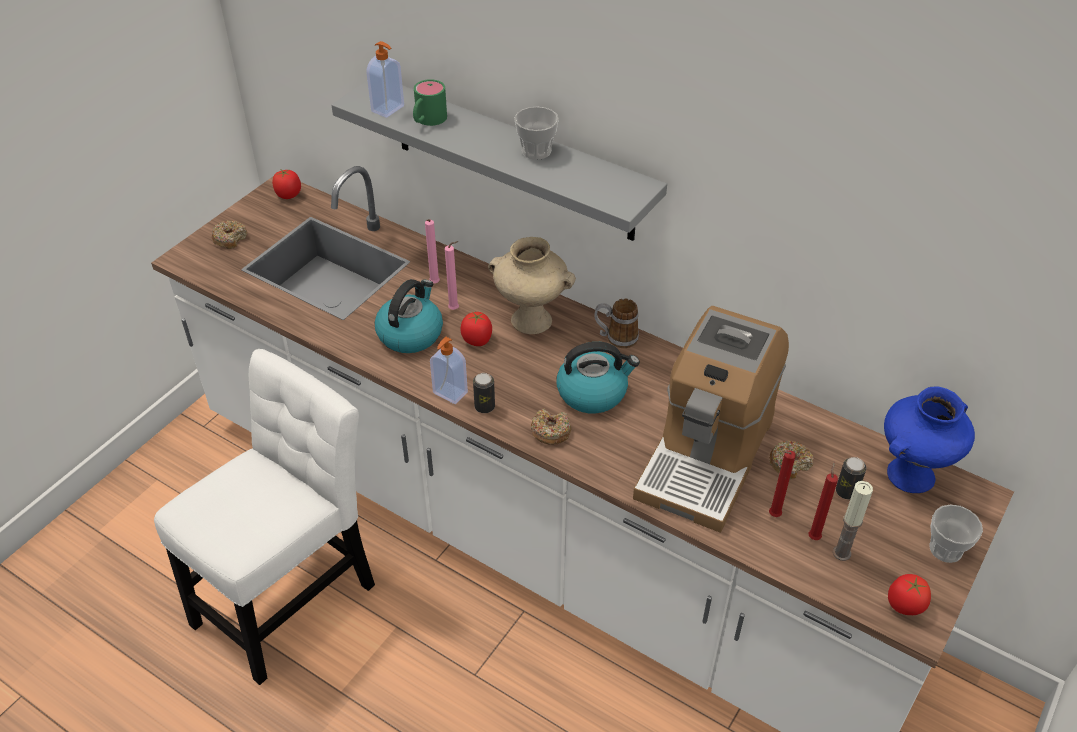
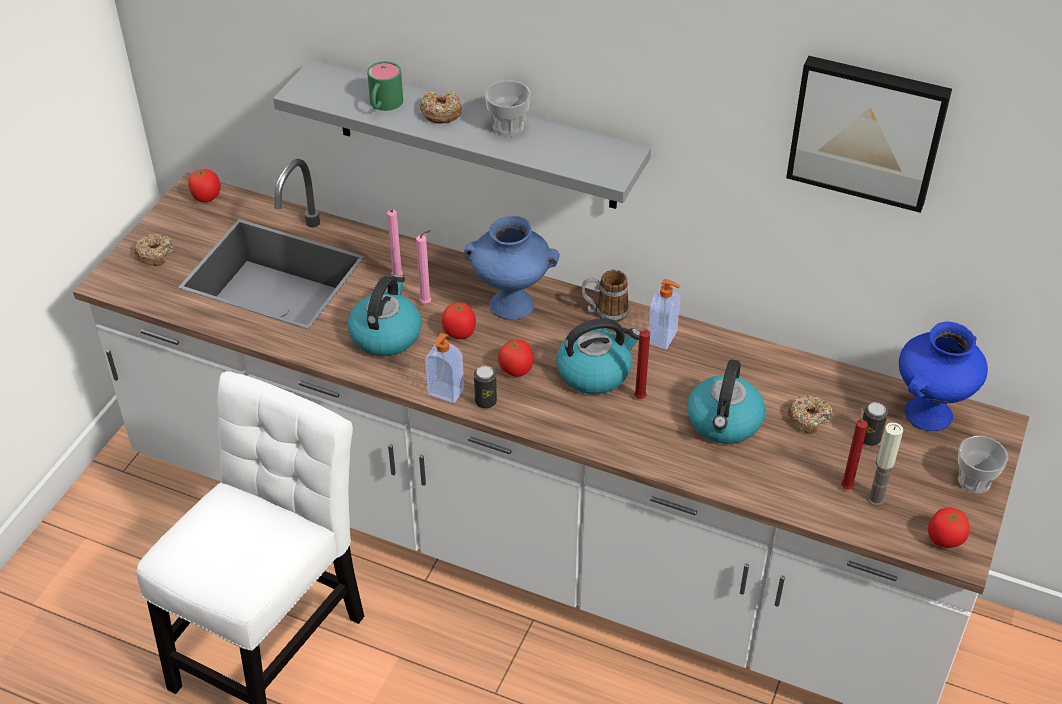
camera: 10 degrees left, 0 degrees up
soap dispenser [366,41,404,118] -> soap dispenser moved to [648,279,680,350]
beige vase [488,237,576,334] -> blue vase [464,216,560,320]
donut [531,409,571,444] -> donut moved to [420,91,462,124]
coffee machine [633,306,789,533] -> kettle [687,359,765,444]
red candle [769,450,796,517] -> red candle moved to [634,329,650,399]
none -> tomato [498,338,533,377]
none -> picture [786,56,952,213]

